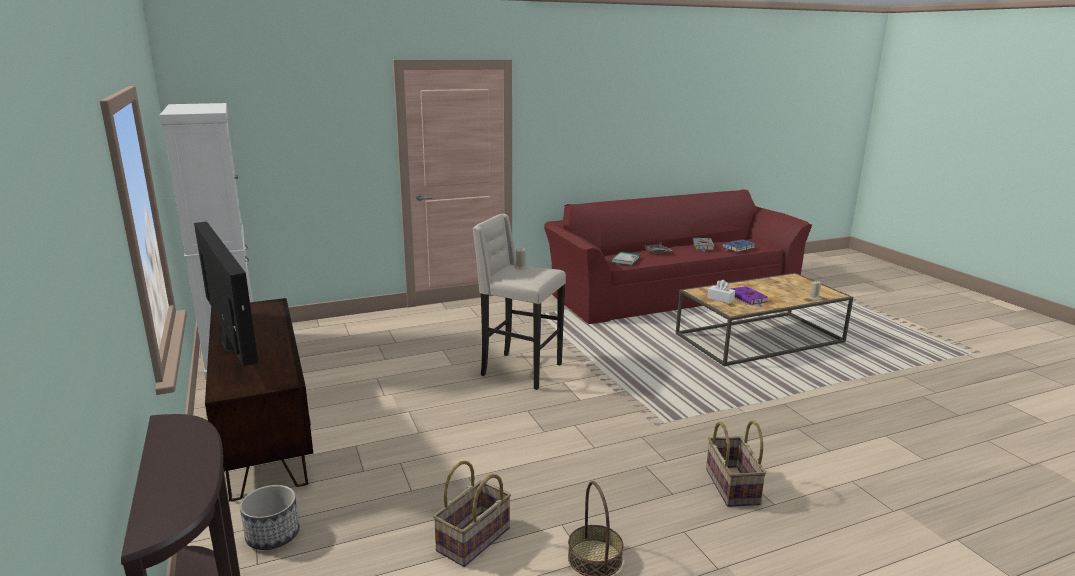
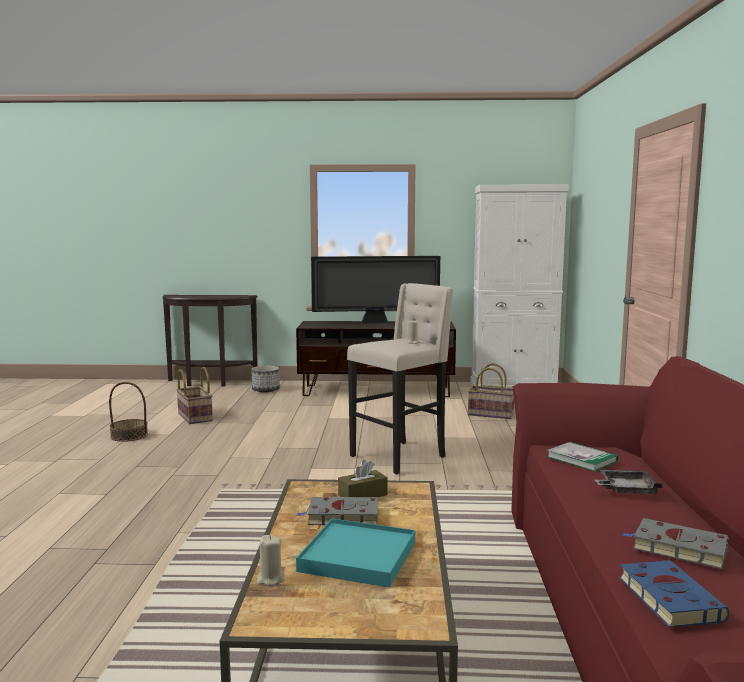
camera: 115 degrees right, 10 degrees down
basket [706,420,766,507] -> basket moved to [468,363,514,419]
white tissue box [707,280,735,303] -> brown tissue box [338,460,388,497]
purple book [731,286,768,306] -> grey book [297,497,379,525]
none -> turquoise tray [296,518,415,588]

